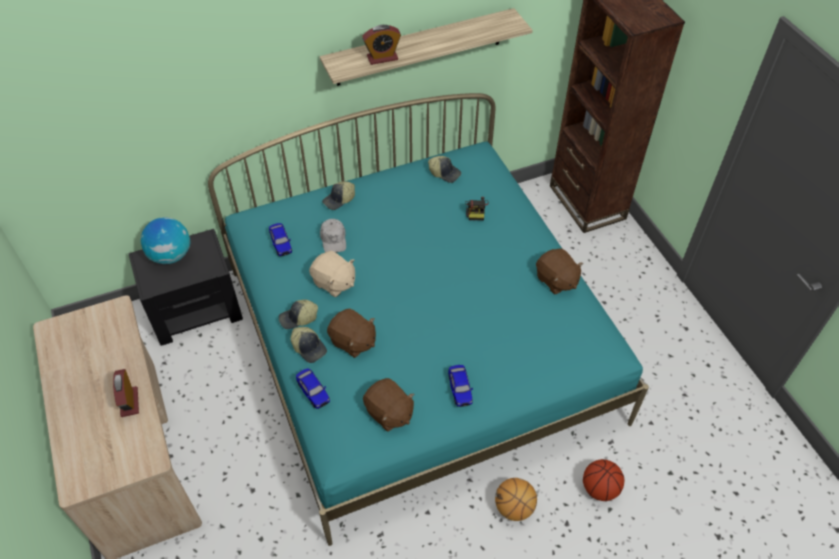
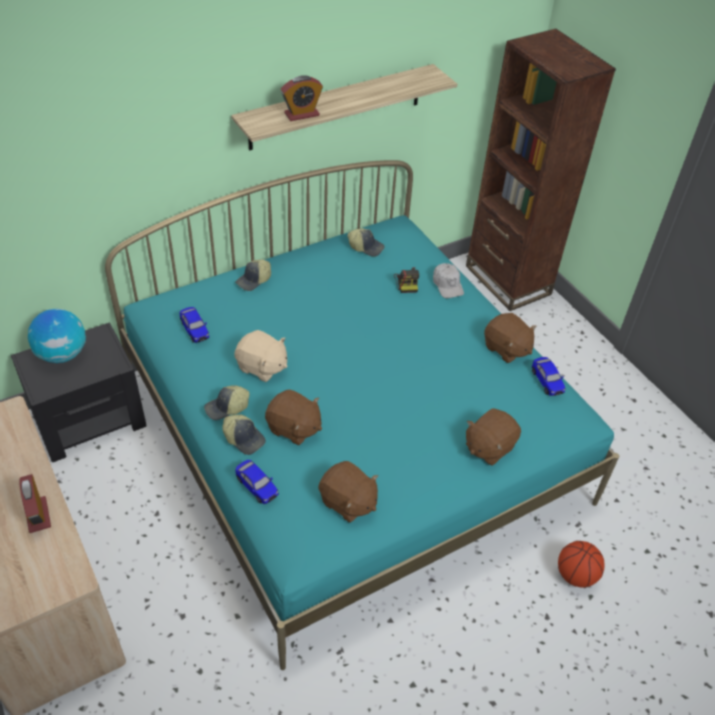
camera: 10 degrees left, 5 degrees down
white cap [320,219,346,253] -> white cap moved to [433,263,464,298]
toy car [448,365,473,407] -> toy car moved to [532,357,566,396]
basketball [495,478,537,521] -> none
none -> brown plush toy [466,408,521,466]

